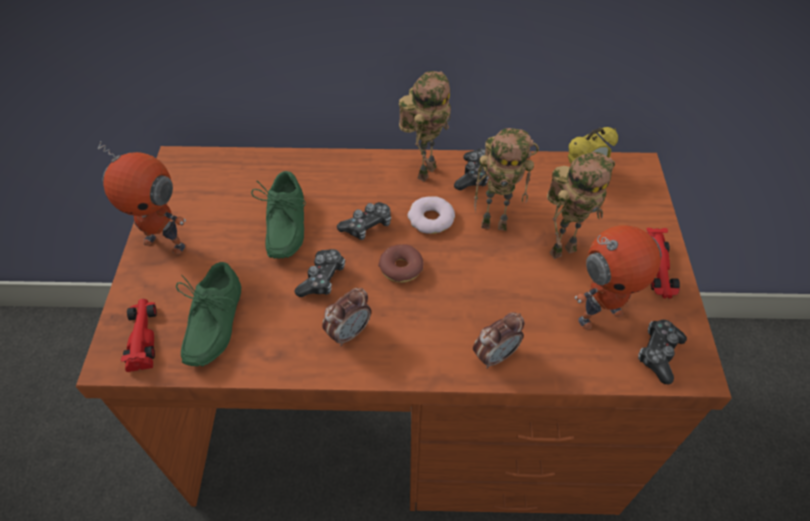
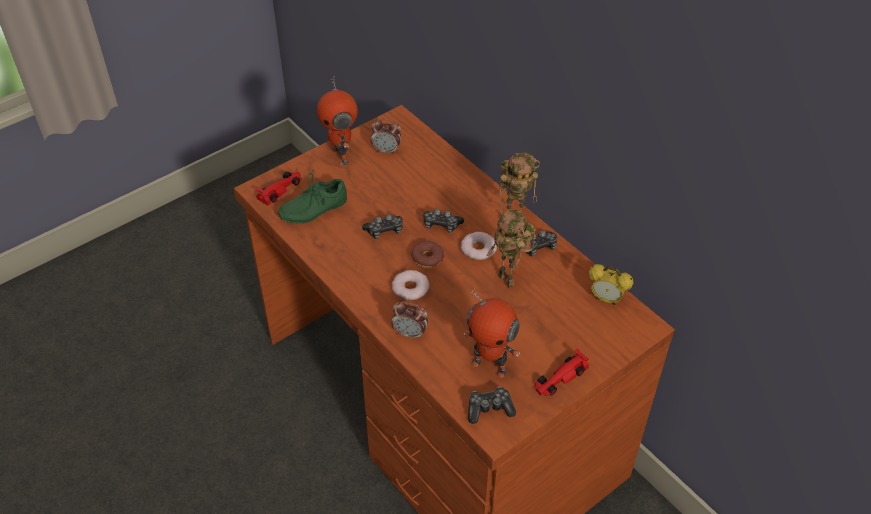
camera: 50 degrees right, 5 degrees down
green shoe [251,171,306,259] -> none
alarm clock [322,288,371,346] -> alarm clock moved to [371,119,401,154]
toy robot [547,152,615,259] -> none
none -> donut [392,270,429,300]

